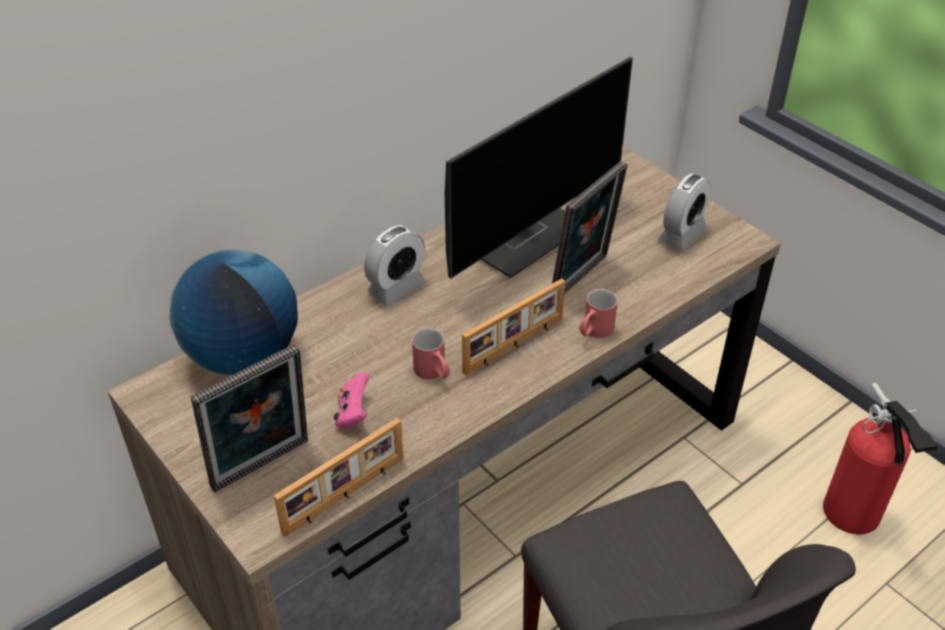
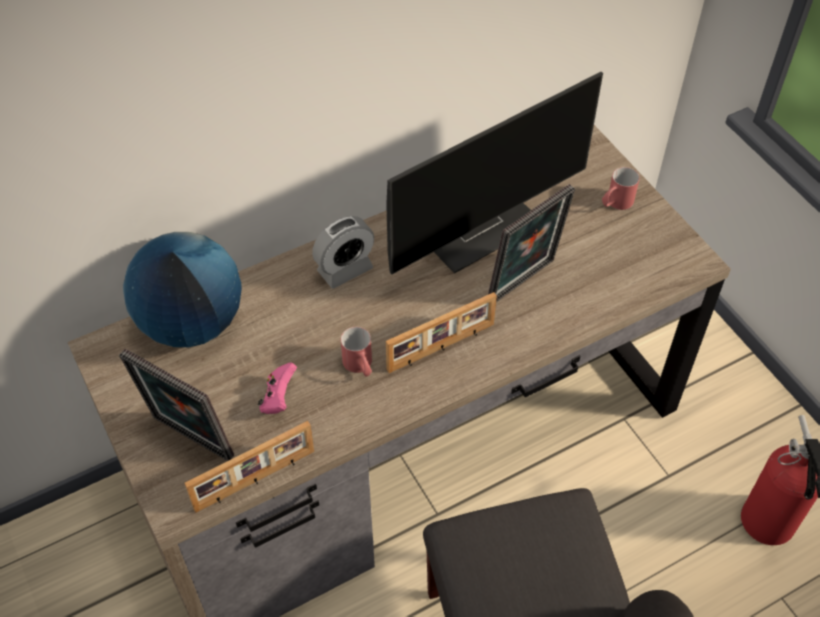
camera: 10 degrees right, 10 degrees up
picture frame [191,344,308,492] -> picture frame turned 60 degrees clockwise [119,349,234,461]
red mug [579,289,618,338] -> red mug moved to [602,167,640,210]
alarm clock [658,174,711,251] -> none

